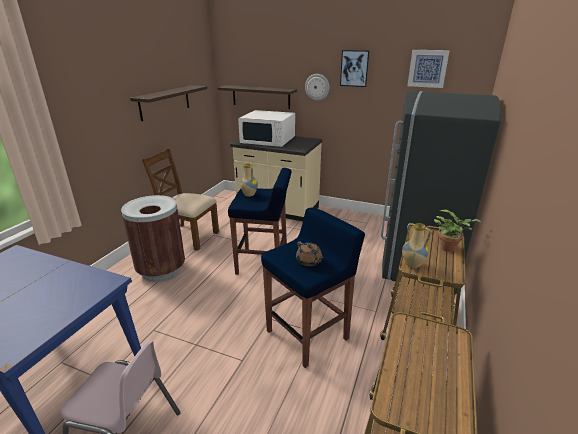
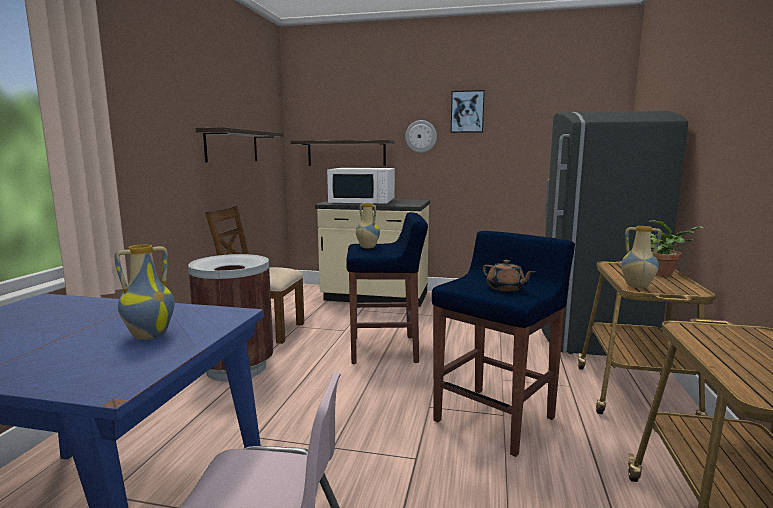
camera: 10 degrees left, 15 degrees down
picture [407,50,450,88] -> none
none -> vase [114,244,174,340]

